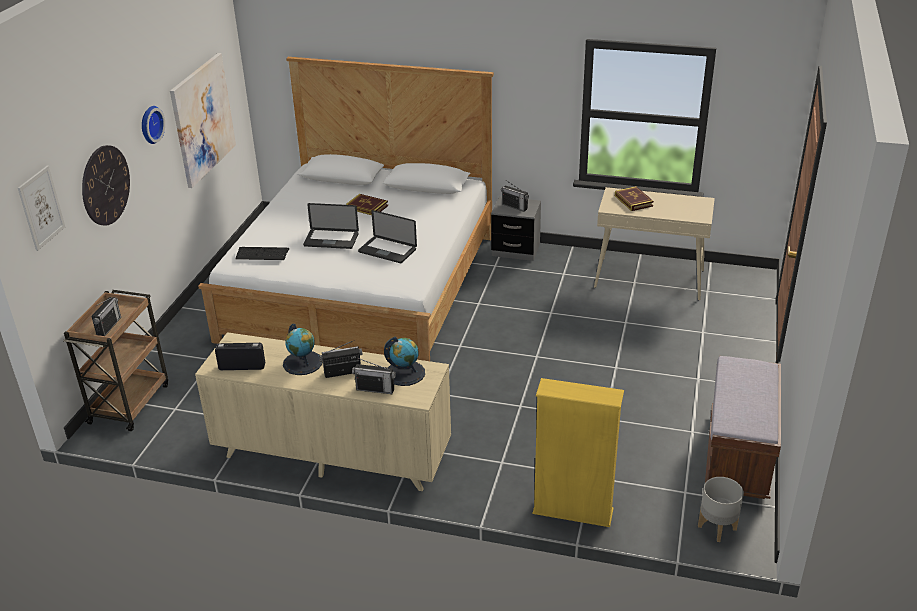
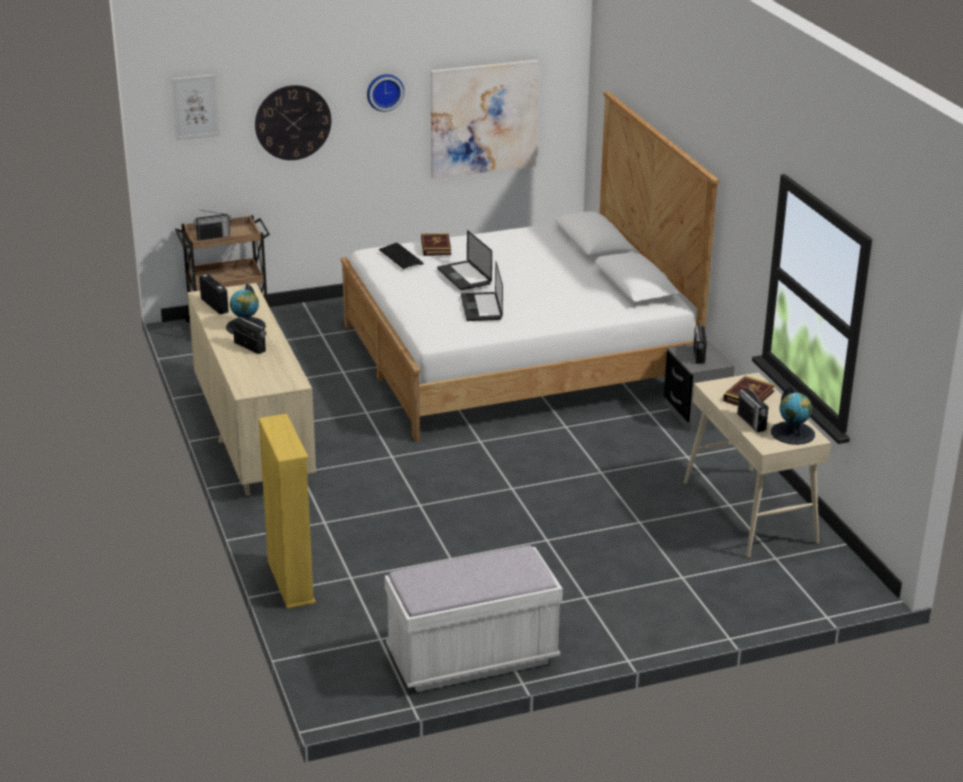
camera: 55 degrees right, 5 degrees down
book [346,194,388,215] -> book moved to [421,233,451,256]
radio [352,358,396,394] -> radio moved to [737,380,769,433]
globe [384,337,425,386] -> globe moved to [771,387,815,445]
grey planter [698,477,744,542] -> none
brown bench [705,356,781,499] -> white bench [385,545,563,692]

